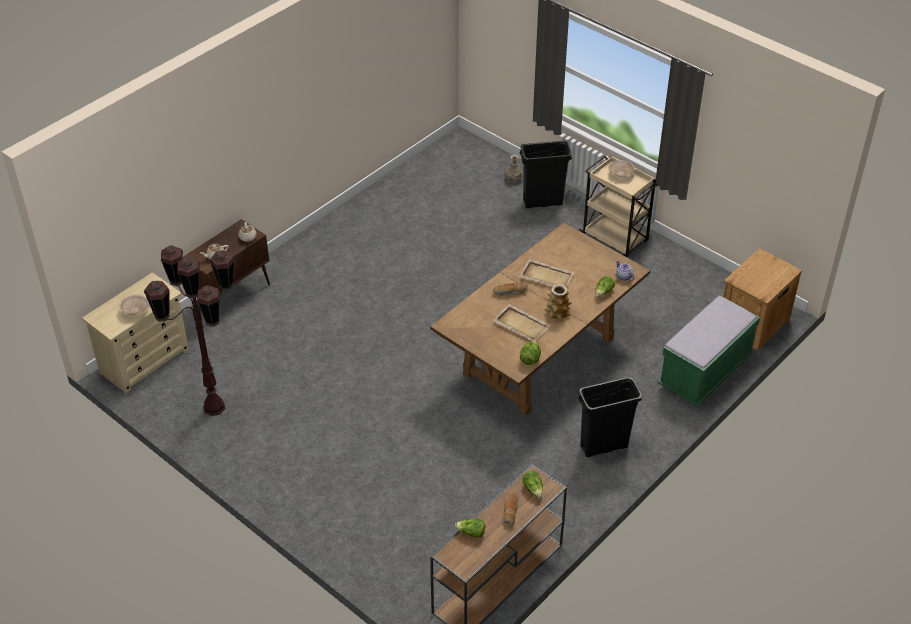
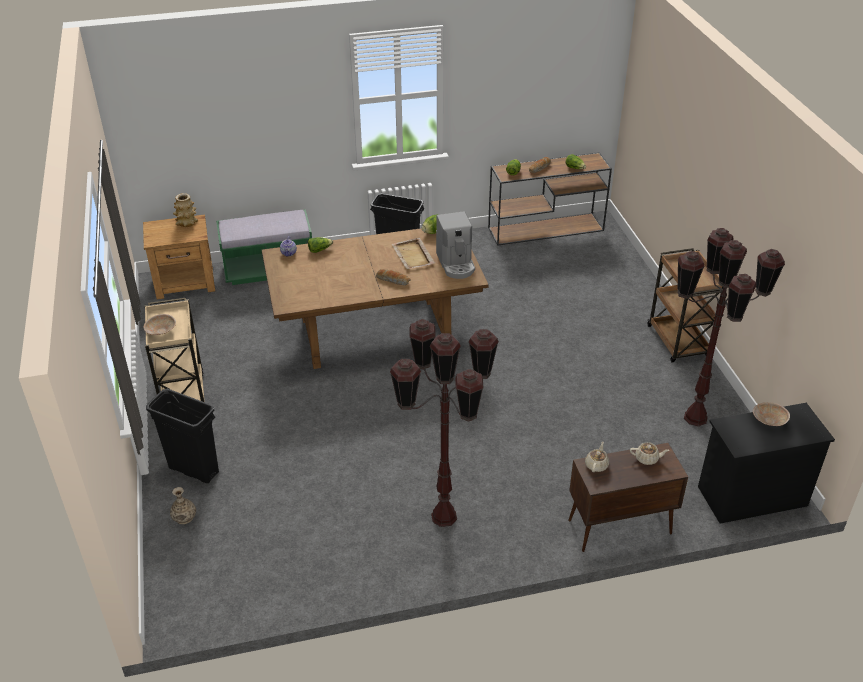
camera: 145 degrees left, 5 degrees down
beige dresser [82,272,189,393] -> black dresser [698,403,835,524]
beige tray [519,259,575,287] -> none
vase [545,284,571,320] -> vase moved to [173,193,198,227]
none -> brown floor lamp [390,319,499,527]
none -> coffee machine [436,211,475,279]
none -> brown cart [647,248,724,362]

